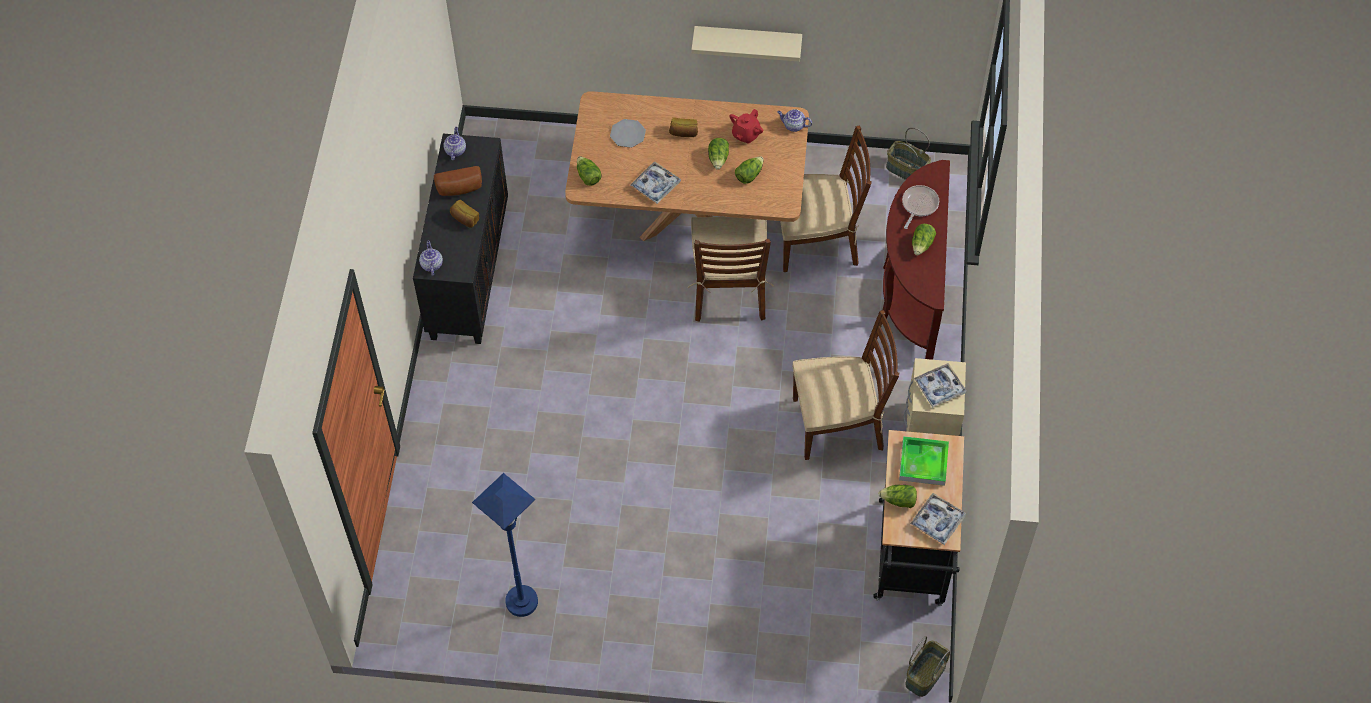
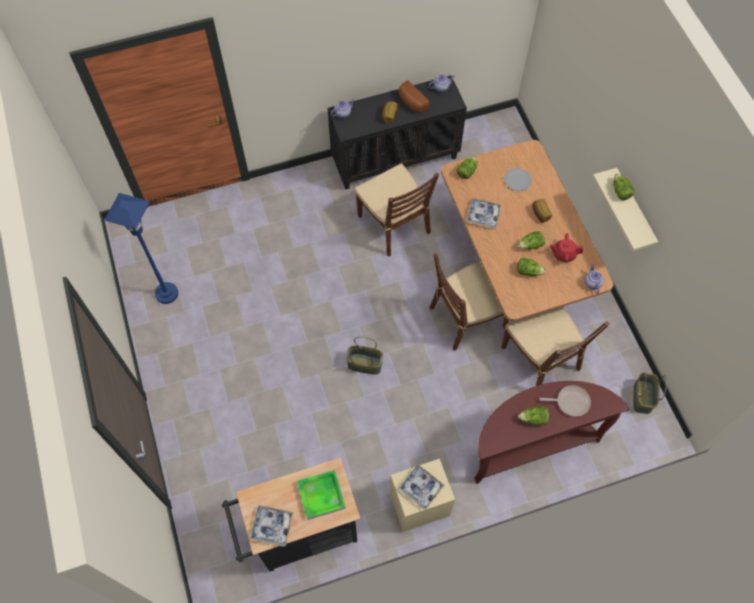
camera: 65 degrees right, 5 degrees up
brown chair [792,310,899,460] -> brown chair moved to [355,163,439,256]
lettuce [878,485,917,508] -> lettuce moved to [614,174,634,200]
basket [905,636,950,697] -> basket moved to [346,337,383,375]

